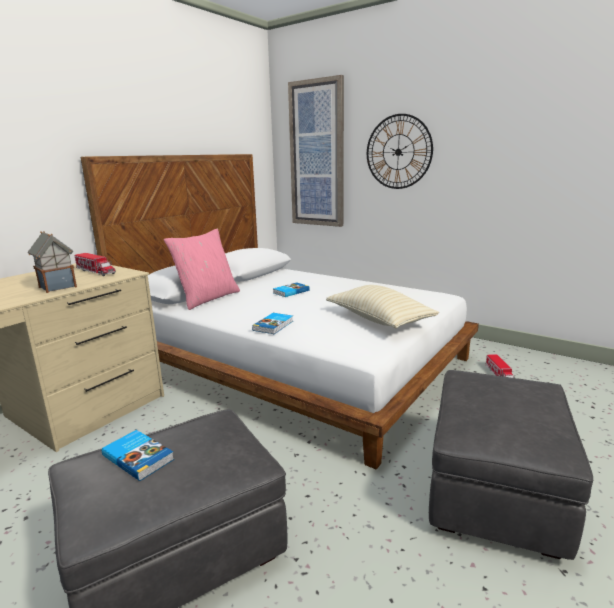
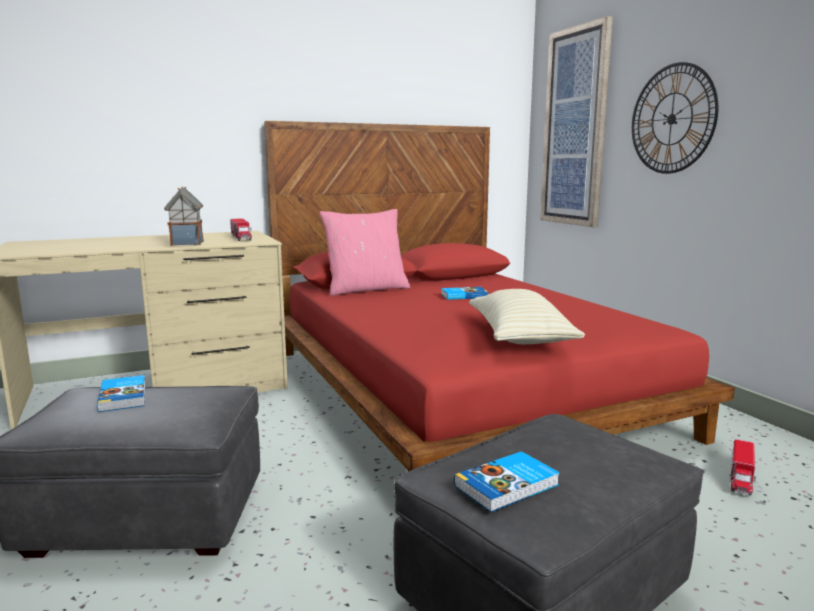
camera: 30 degrees right, 5 degrees down
white bed [81,154,479,470] -> red bed [264,121,735,472]
book [252,313,293,334] -> book moved to [454,451,560,512]

